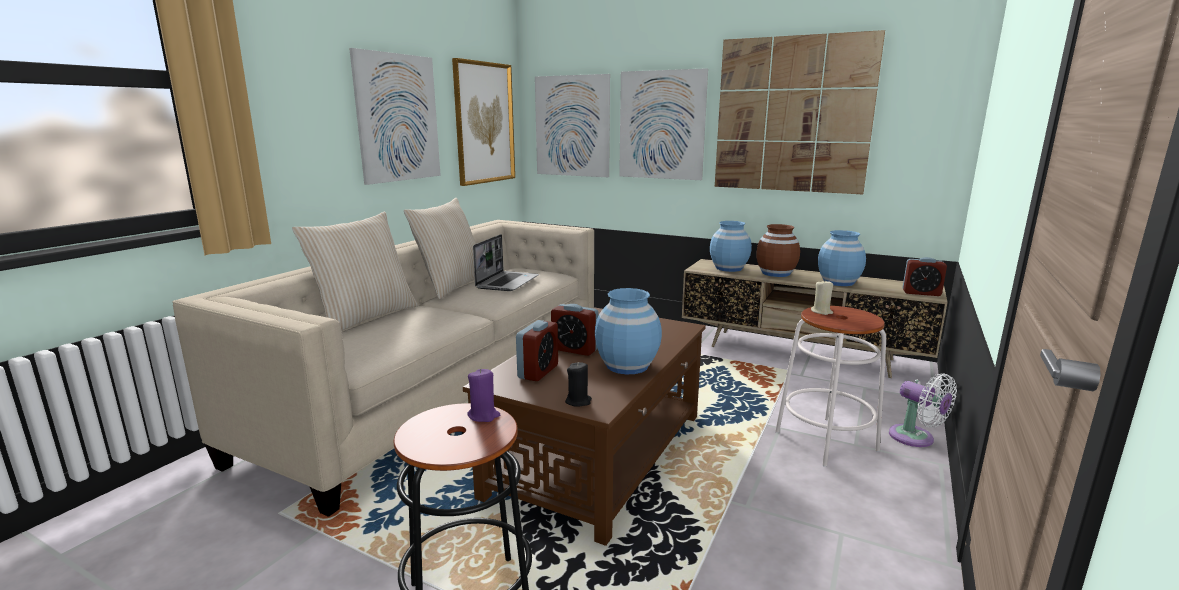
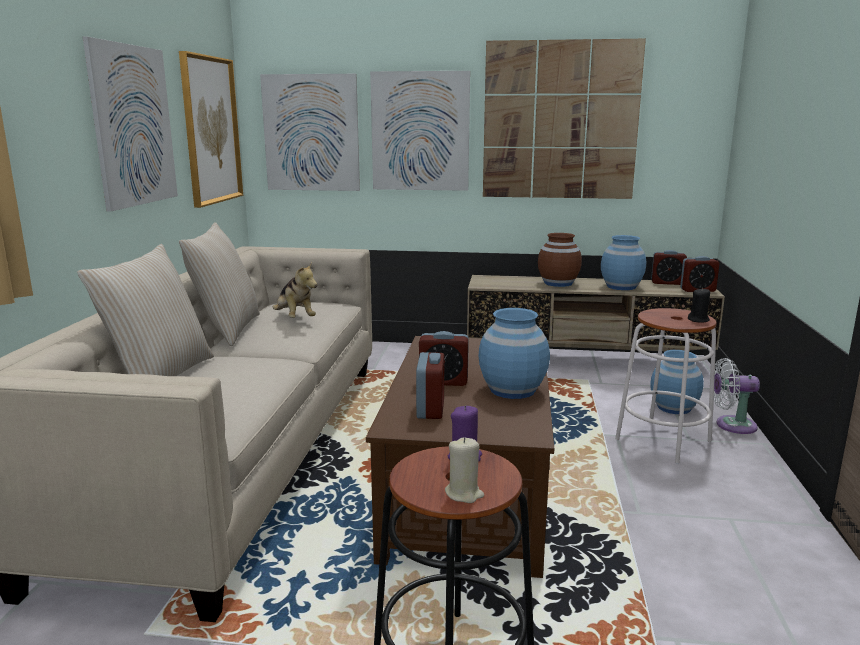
camera: 20 degrees left, 0 degrees up
laptop [473,234,539,291] -> plush toy [273,262,317,318]
black candle [565,362,592,407] -> black candle moved to [688,288,710,323]
blue vase [710,221,752,272] -> blue vase moved to [650,350,704,414]
beige candle [811,280,833,315] -> beige candle moved to [445,437,484,503]
white fan [889,373,957,447] -> white fan turned 150 degrees clockwise [714,358,760,434]
none -> alarm clock [651,250,687,285]

